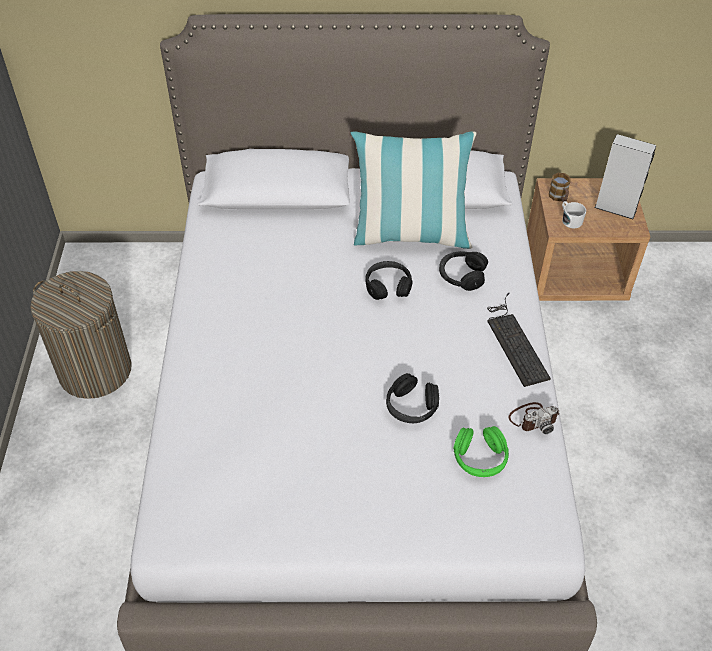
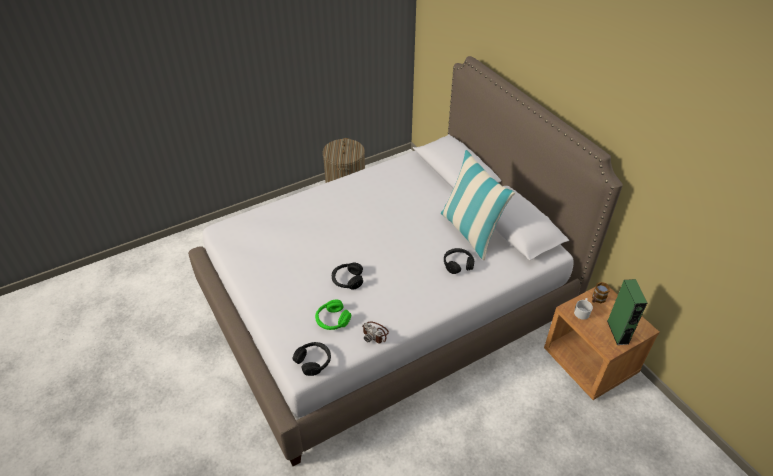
camera: 60 degrees right, 5 degrees down
black headphones [366,261,413,300] -> black headphones moved to [293,342,331,376]
keyboard [487,293,551,387] -> none
grey speaker [594,134,656,219] -> green speaker [607,279,647,345]

